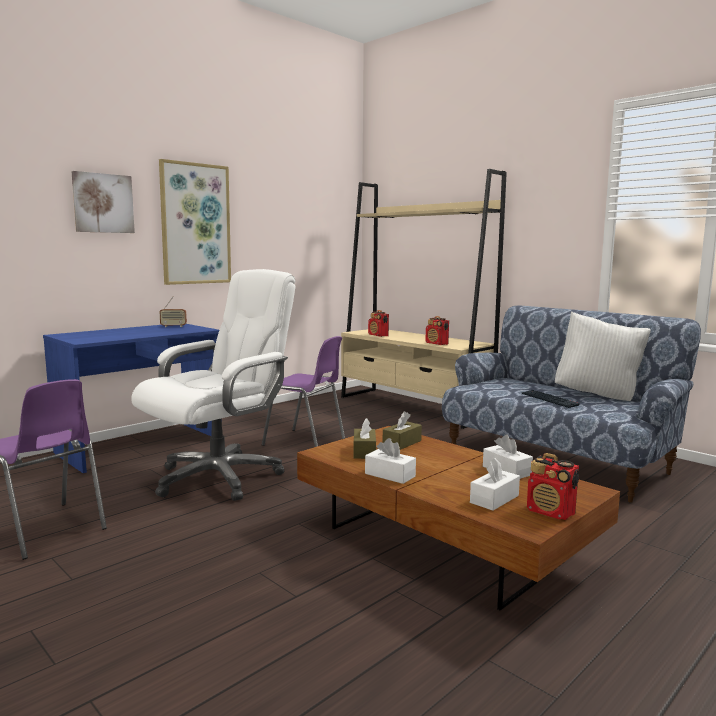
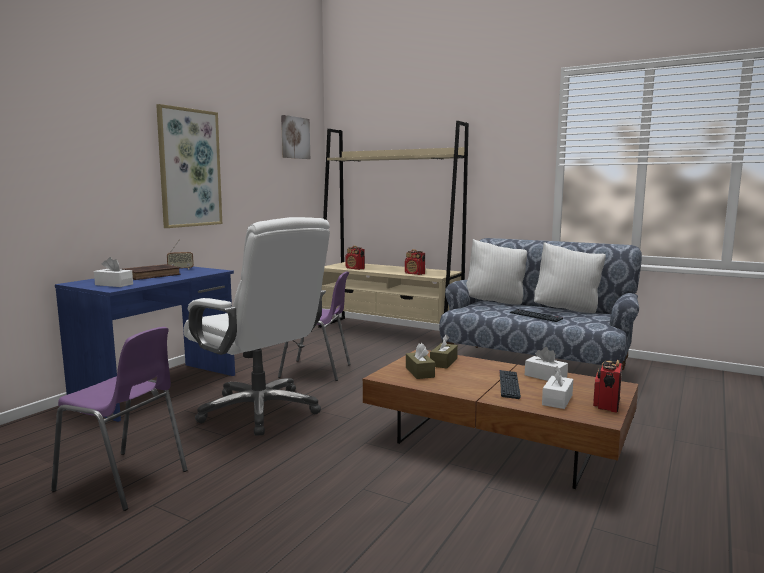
camera: 15 degrees left, 0 degrees up
picture [71,171,135,233] -> picture moved to [281,115,310,159]
white office chair [131,269,296,501] -> white office chair turned 105 degrees clockwise [184,217,330,436]
white tissue box [365,438,416,484] -> white tissue box moved to [94,257,133,287]
radio [527,453,579,520] -> radio turned 90 degrees clockwise [593,360,623,413]
none -> brown book [122,264,181,280]
none -> white pillow [466,239,527,305]
none -> keyboard [499,370,521,399]

